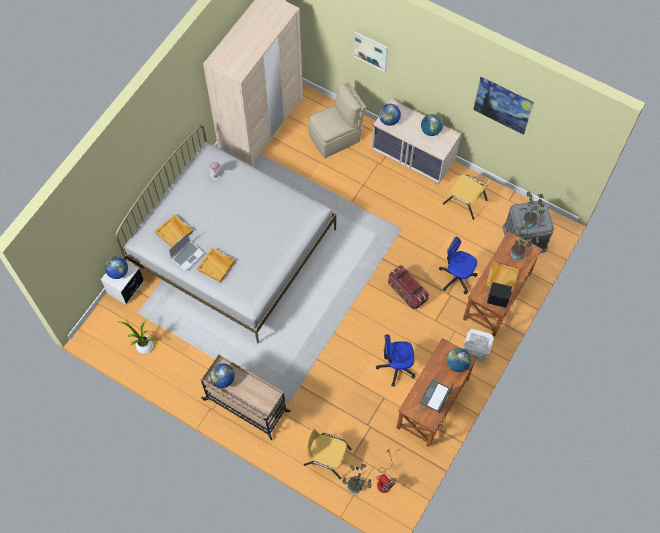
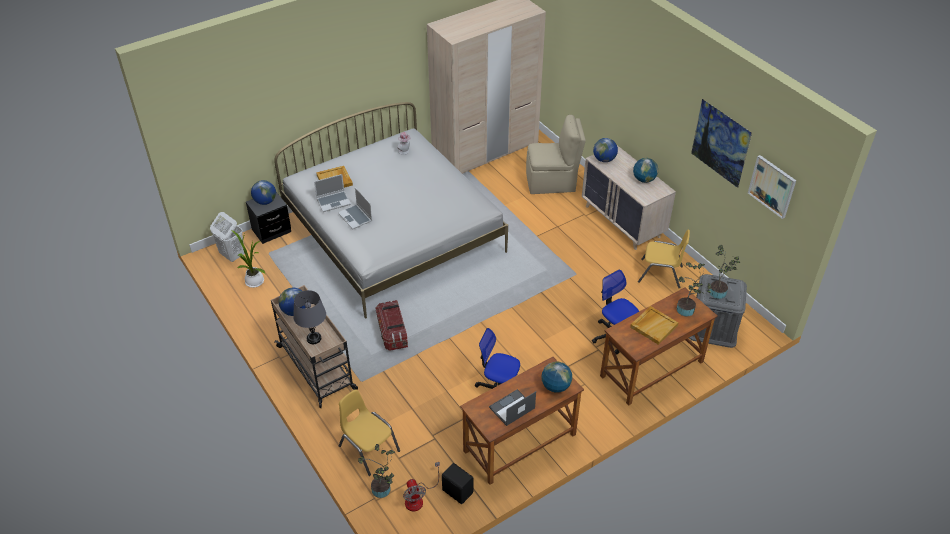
camera: 25 degrees right, 20 degrees down
white nightstand [101,261,144,305] -> black nightstand [246,192,291,244]
beige tray [197,248,235,282] -> laptop [338,188,372,229]
picture [353,31,388,72] -> picture moved to [748,155,796,219]
storage box [388,265,429,309] -> storage box moved to [375,300,408,351]
yellow chair [443,175,490,220] -> yellow chair turned 45 degrees counterclockwise [638,230,690,288]
white laundry basket [464,329,493,362] -> white laundry basket moved to [210,212,245,262]
black speaker [487,282,512,308] -> black speaker moved to [442,463,473,504]
none -> grey table lamp [293,290,326,344]

